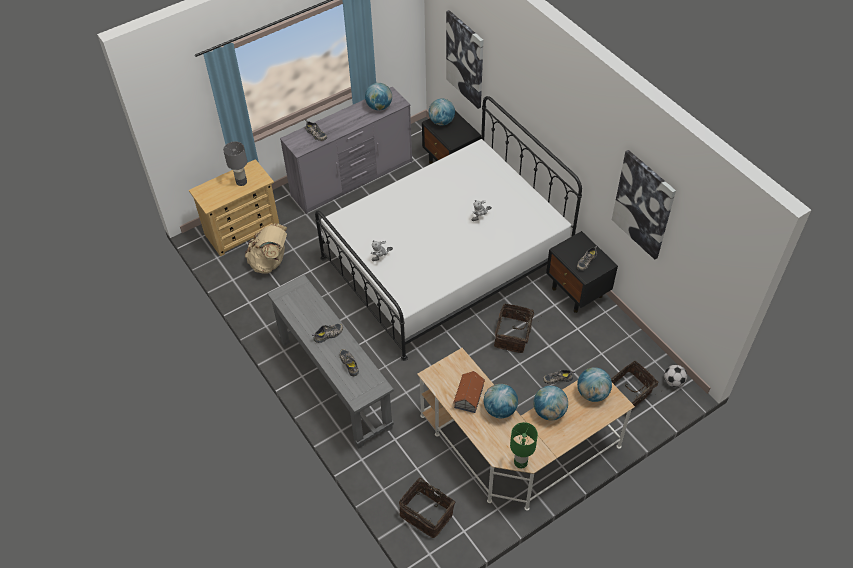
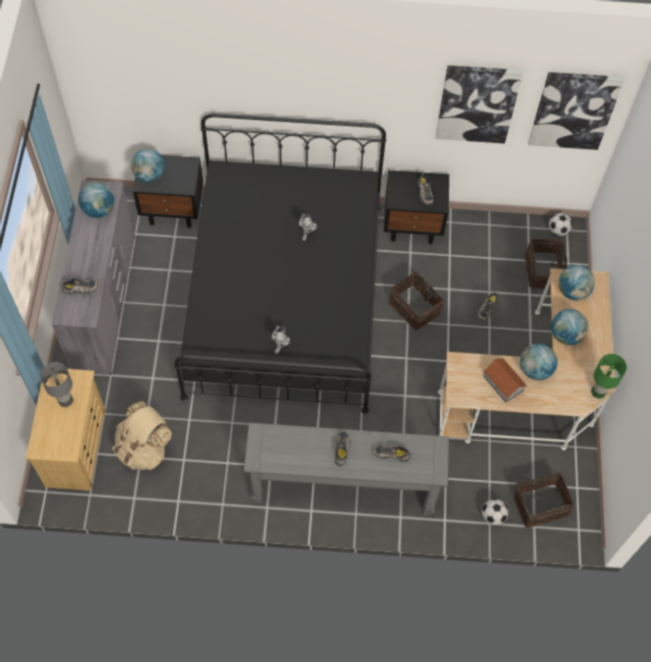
camera: 55 degrees left, 10 degrees up
white bed [315,96,582,361] -> black bed [175,113,386,414]
picture [446,10,484,109] -> picture moved to [528,72,624,150]
none -> football [482,499,508,526]

